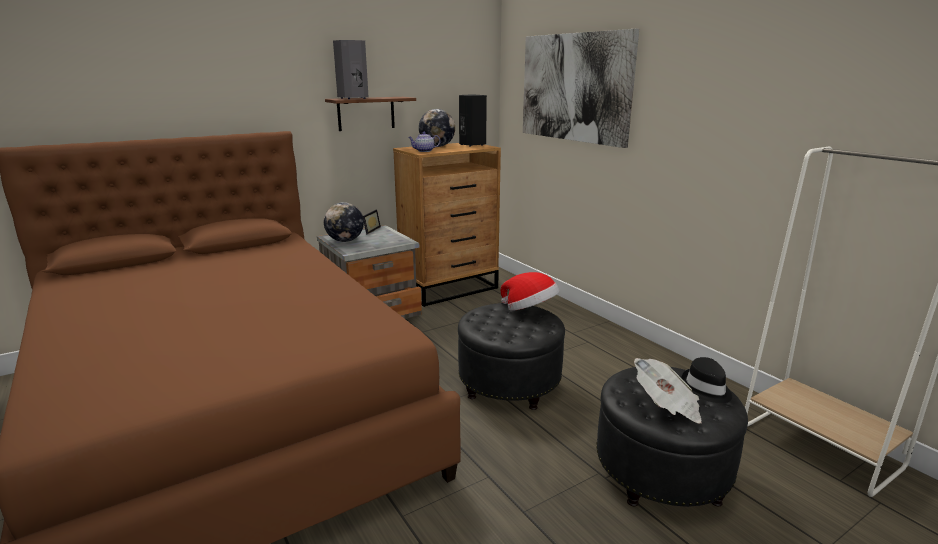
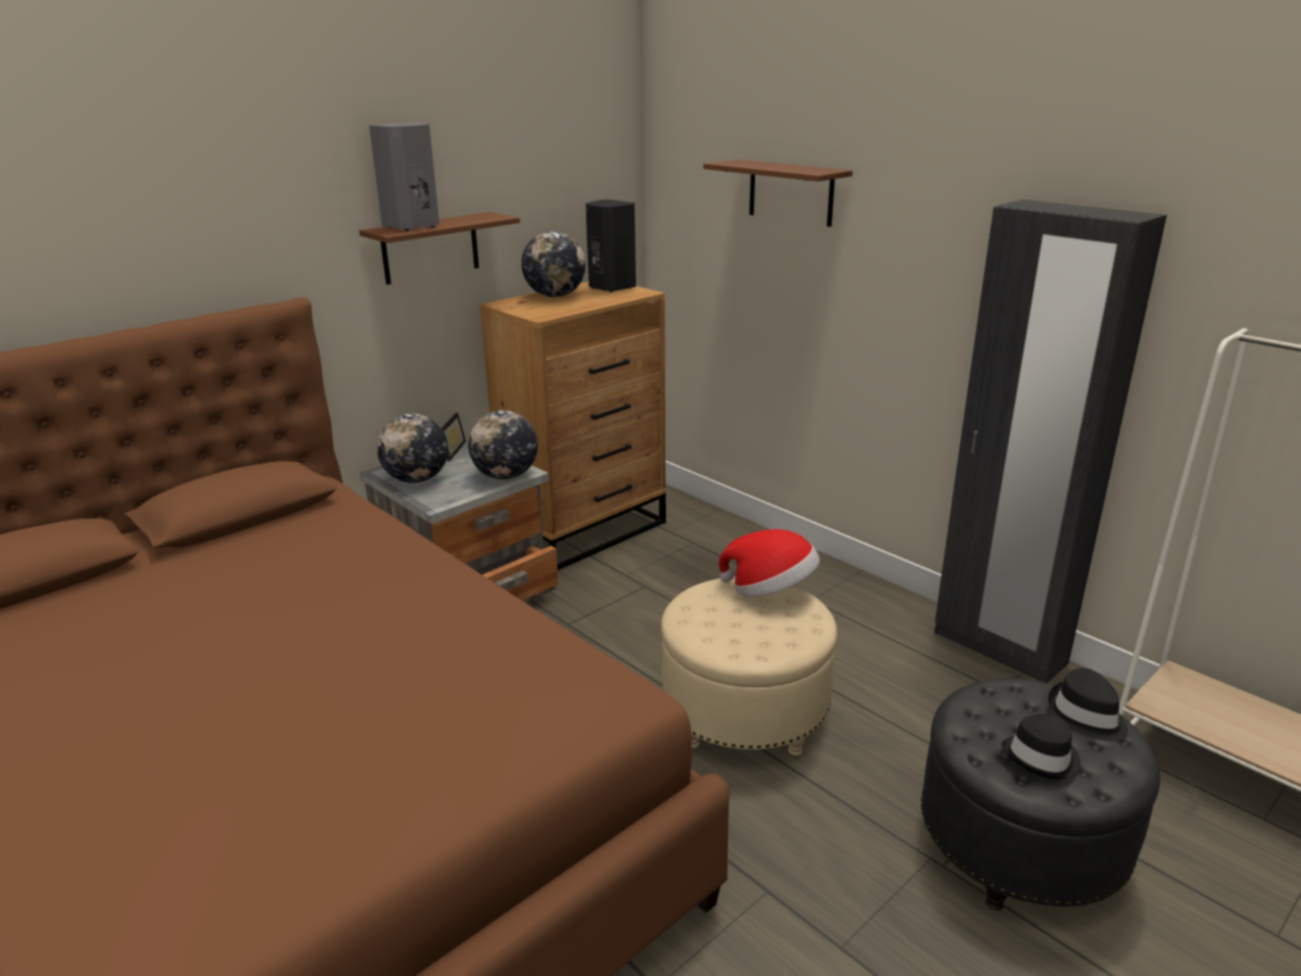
camera: 10 degrees left, 5 degrees up
teapot [408,132,441,152] -> none
black ottoman [458,303,565,410] -> beige ottoman [661,576,837,755]
picture [523,29,639,148] -> brown shelf [703,159,853,227]
newspaper [634,358,702,423] -> black hat [1001,714,1081,779]
none -> globe [468,410,538,480]
none -> black wardrobe [934,200,1167,683]

